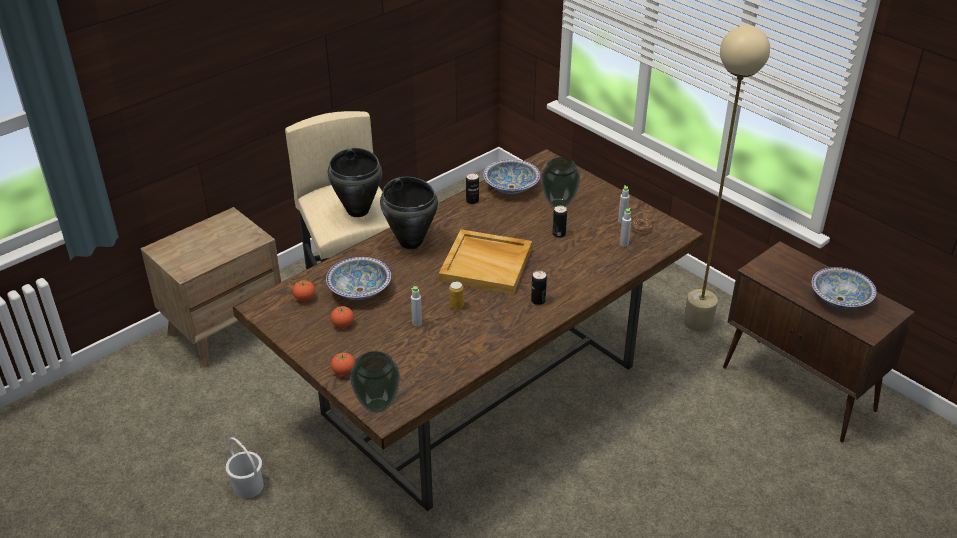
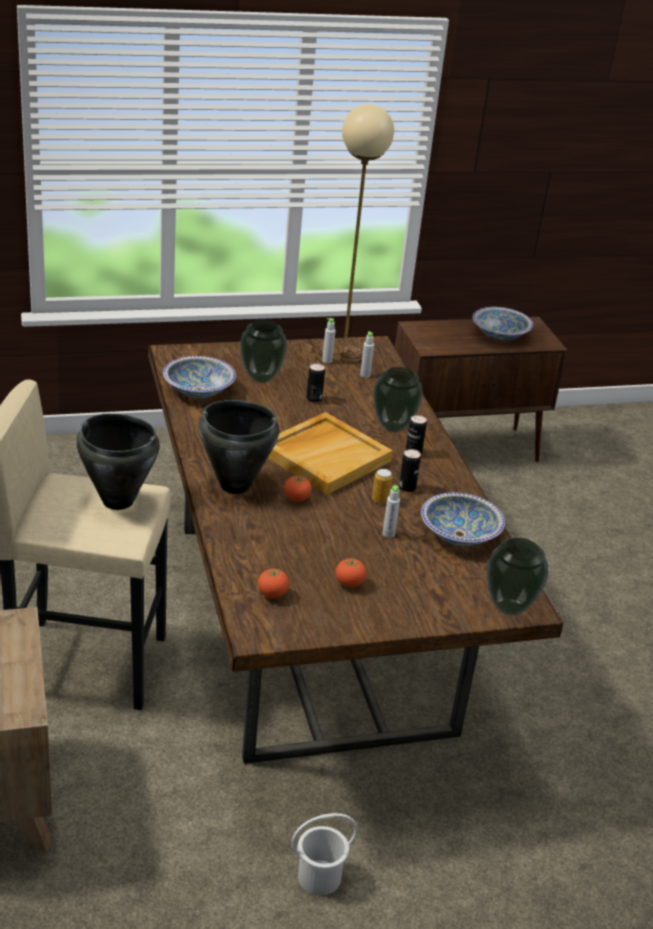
camera: 65 degrees left, 5 degrees down
bowl [326,257,391,300] -> bowl moved to [421,493,505,546]
tomato [331,353,355,376] -> tomato moved to [284,475,312,502]
can [466,173,479,204] -> can moved to [399,449,421,492]
none -> vase [373,367,423,432]

